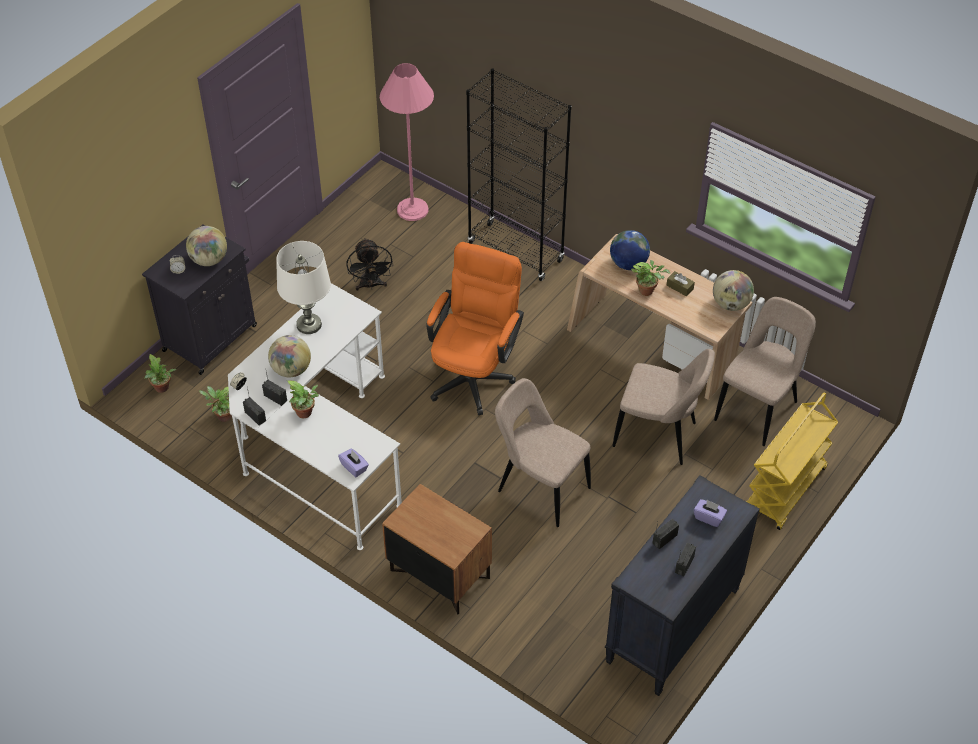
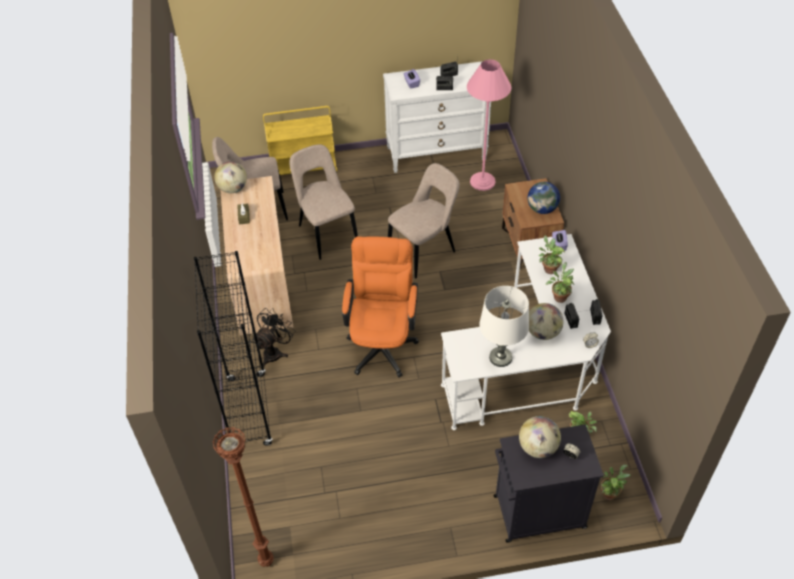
camera: 135 degrees left, 0 degrees up
black fan [346,238,393,291] -> black fan moved to [254,308,295,366]
pink floor lamp [380,63,434,221] -> pink floor lamp moved to [467,59,511,191]
orange office chair [426,242,524,415] -> orange office chair turned 120 degrees clockwise [342,236,419,377]
beige chair [495,378,591,527] -> beige chair turned 120 degrees counterclockwise [388,163,460,278]
black dresser [605,475,760,696] -> white dresser [383,61,491,173]
globe [610,230,650,270] -> globe moved to [528,182,560,214]
potted plant [631,260,670,296] -> potted plant moved to [539,235,565,274]
none -> brown floor lamp [212,427,274,567]

